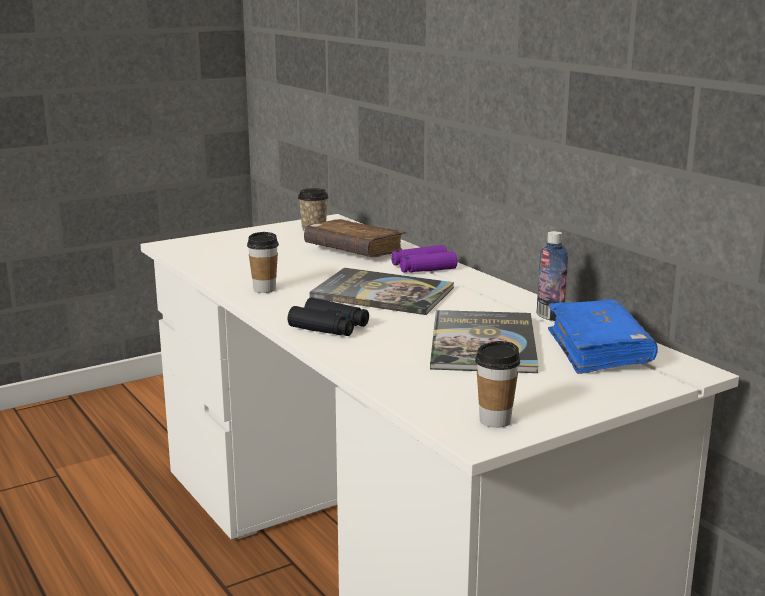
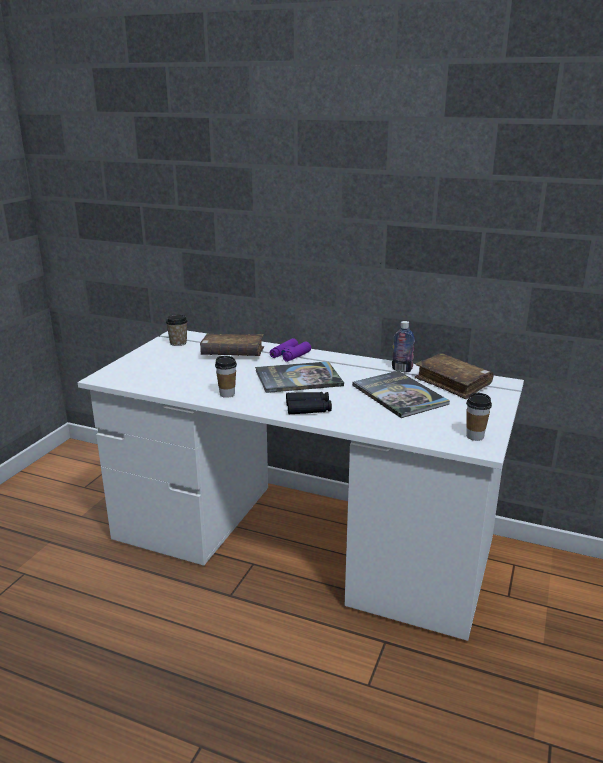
camera: 35 degrees left, 5 degrees up
blue book [548,299,658,374] -> brown book [415,353,493,399]

